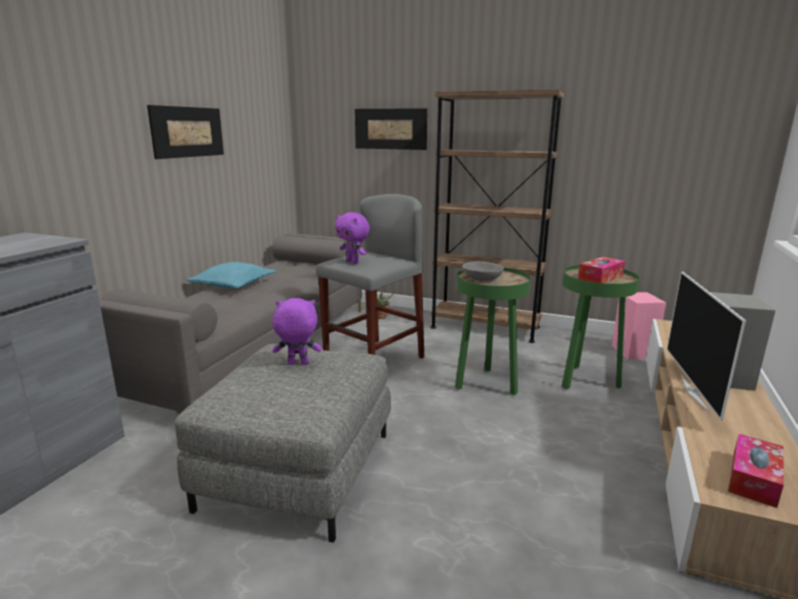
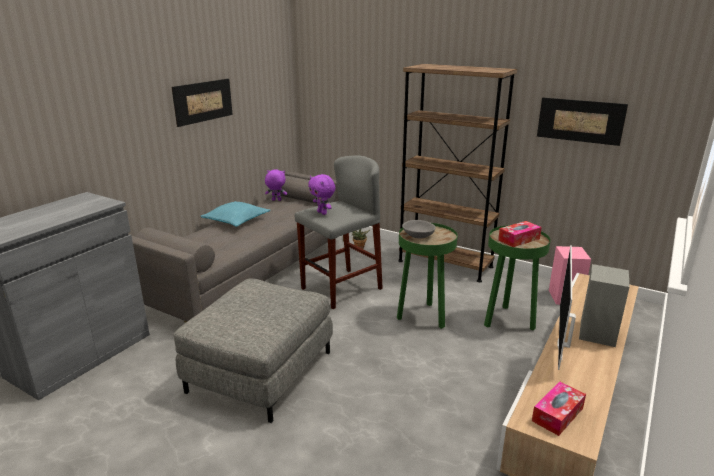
camera: 10 degrees right, 5 degrees up
purple plush toy [273,298,321,365] -> purple plush toy moved to [265,170,287,201]
picture [355,108,428,150] -> picture moved to [537,97,628,146]

